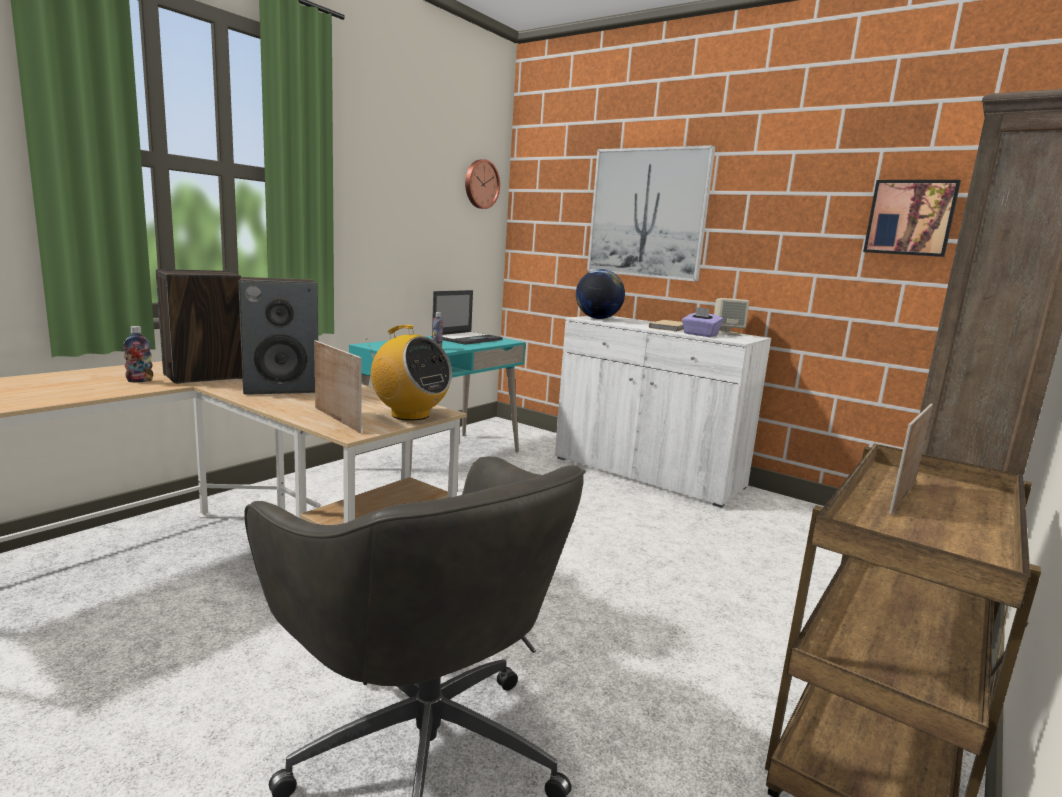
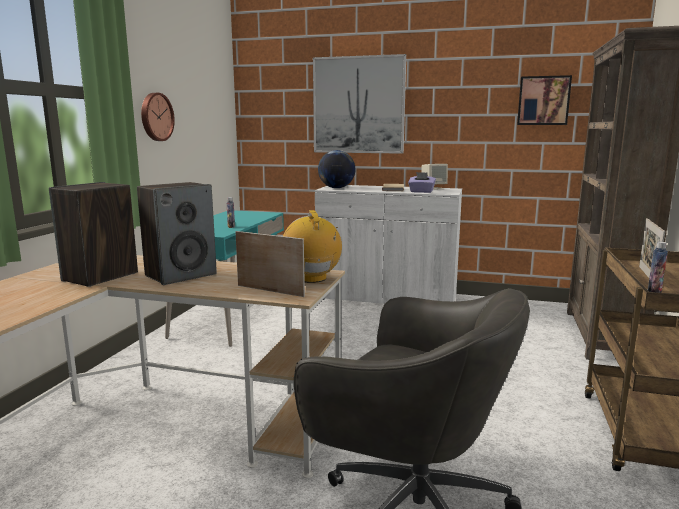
camera: 20 degrees left, 0 degrees up
bottle [123,326,153,382] -> bottle moved to [648,242,668,293]
radio [366,325,452,421] -> radio turned 120 degrees counterclockwise [283,210,342,283]
laptop [431,290,503,345] -> none
wall clock [465,160,500,209] -> wall clock moved to [141,93,175,141]

